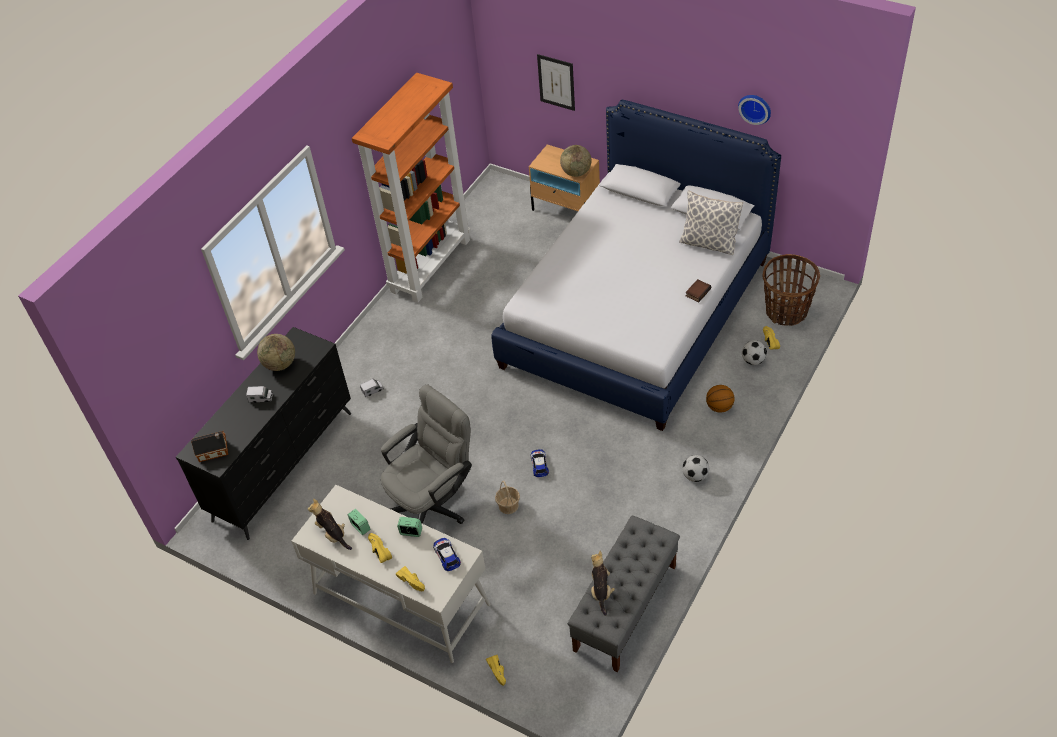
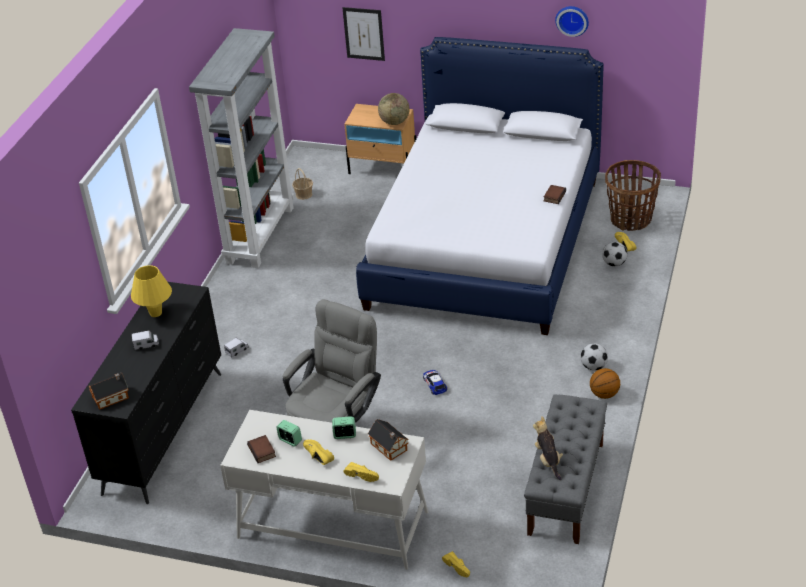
camera: 15 degrees left, 10 degrees down
globe [257,334,295,371] -> yellow table lamp [131,265,172,317]
plush toy [308,499,352,550] -> book [247,435,276,463]
orange bookcase [352,73,471,302] -> grey bookcase [189,28,294,268]
toy car [433,538,461,571] -> toy house [368,419,408,461]
basket [495,481,520,514] -> basket moved to [292,168,313,200]
pillow [679,190,743,255] -> none
basketball [706,385,735,413] -> basketball moved to [590,368,620,399]

